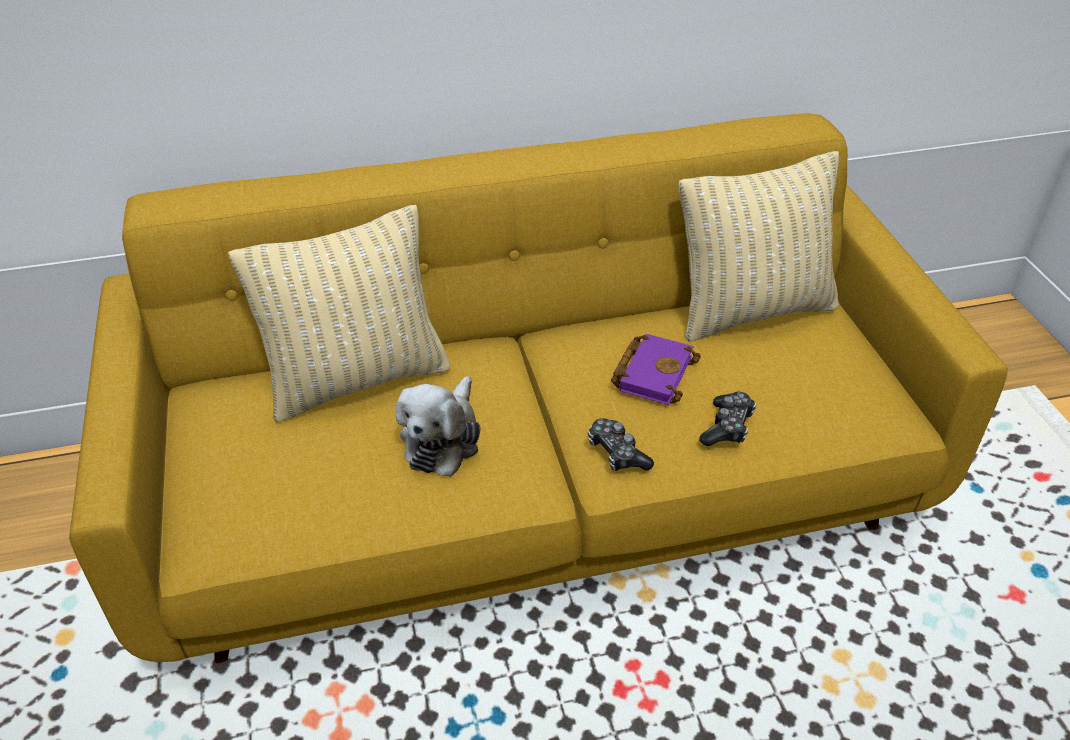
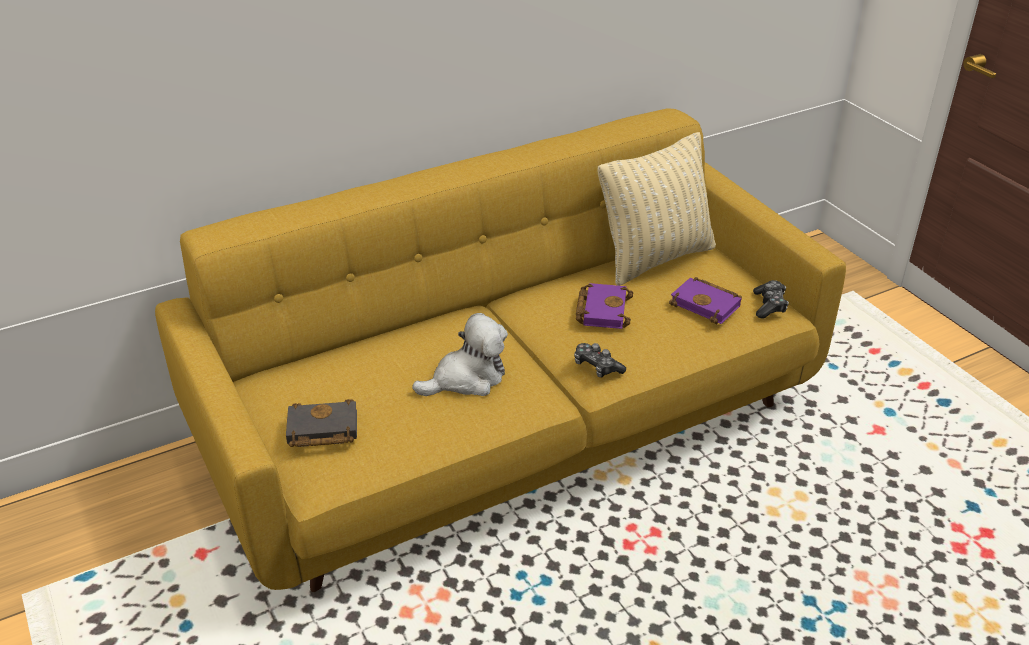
camera: 15 degrees left, 5 degrees down
beige pillow [228,205,450,423] -> none
plush toy [395,376,481,477] -> plush toy turned 120 degrees counterclockwise [412,313,508,396]
game controller [699,392,756,446] -> game controller moved to [753,280,789,319]
none -> black book [286,399,357,447]
none -> purple book [669,277,742,324]

